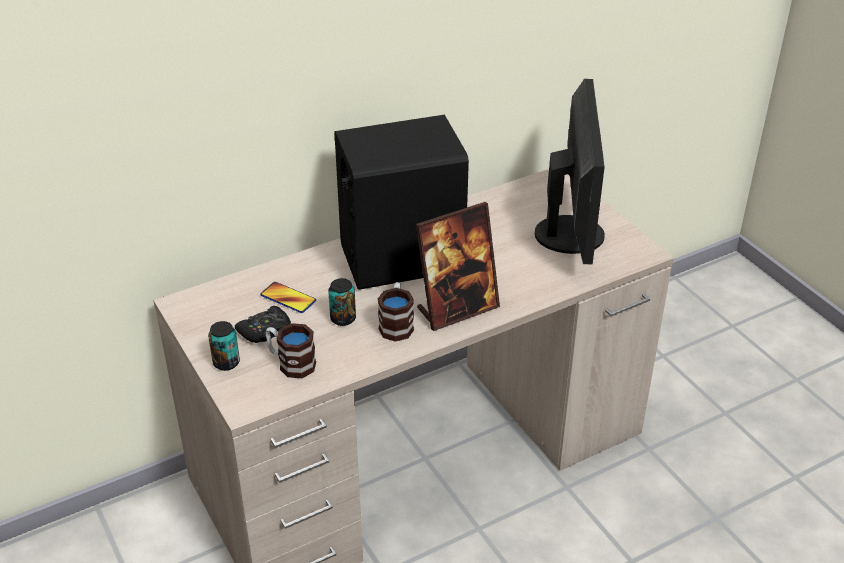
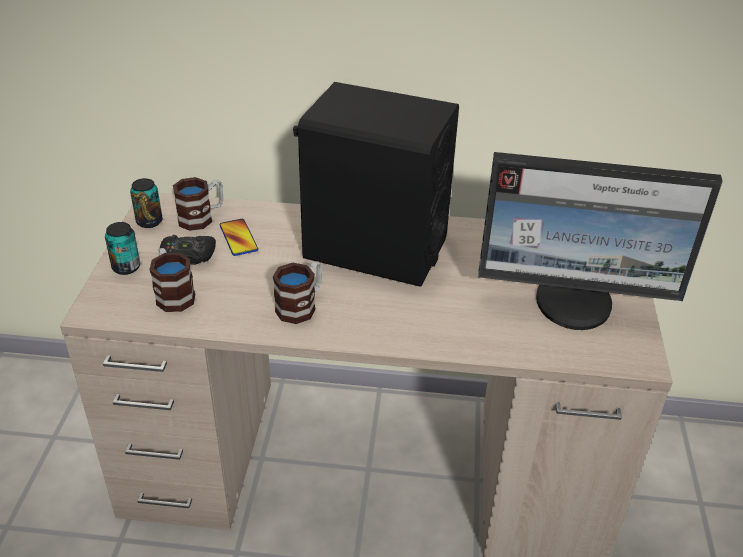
camera: 35 degrees right, 0 degrees up
can [328,278,356,326] -> can moved to [130,178,163,228]
picture frame [416,202,500,331] -> none
monitor [535,79,605,265] -> monitor turned 60 degrees clockwise [478,152,723,330]
none -> mug [173,177,223,231]

